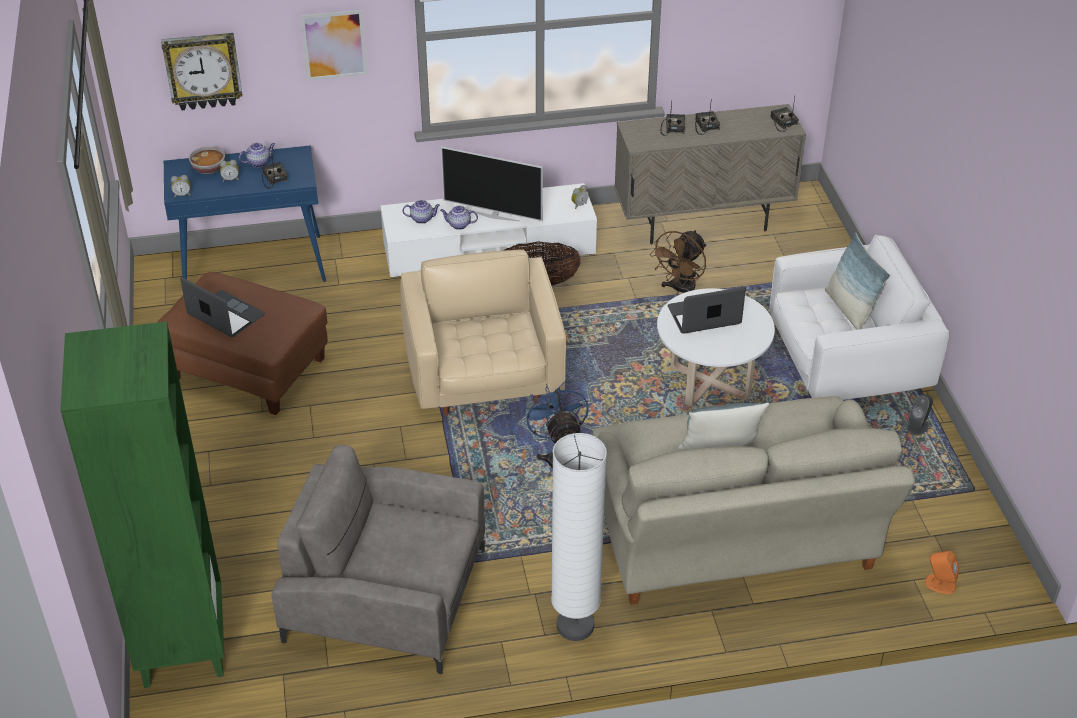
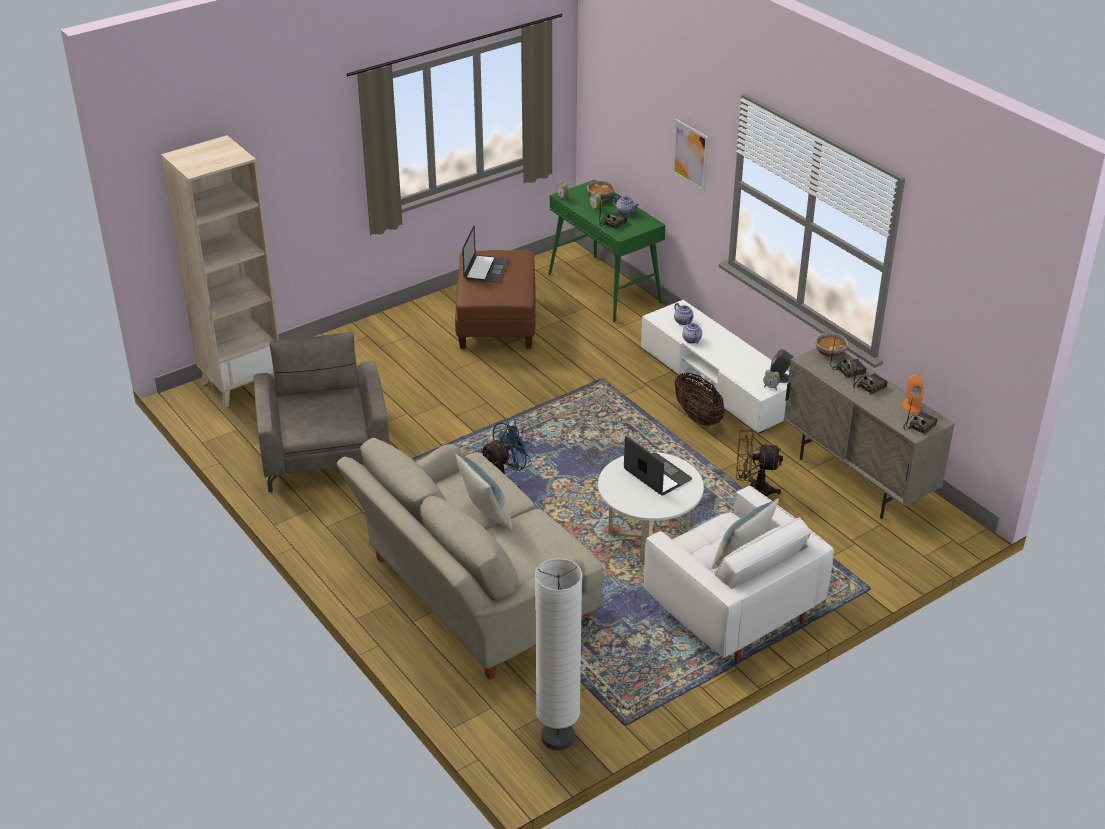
camera: 65 degrees right, 5 degrees down
green bookcase [60,321,225,688] -> beige bookcase [161,135,279,408]
wall clock [161,33,243,110] -> none
blue console table [164,145,326,282] -> green console table [549,180,666,322]
beige armchair [400,250,566,415] -> none
television [441,146,543,221] -> none
white floor lamp [551,433,607,641] -> white floor lamp moved to [535,559,582,750]
grey speaker [907,395,933,436] -> grey speaker moved to [770,349,794,383]
orange speaker [925,551,959,594] -> orange speaker moved to [902,375,924,413]
none -> bowl [815,333,848,358]

